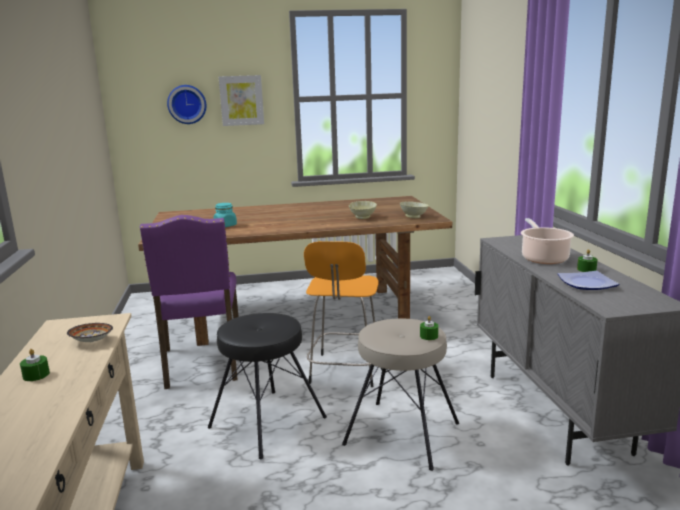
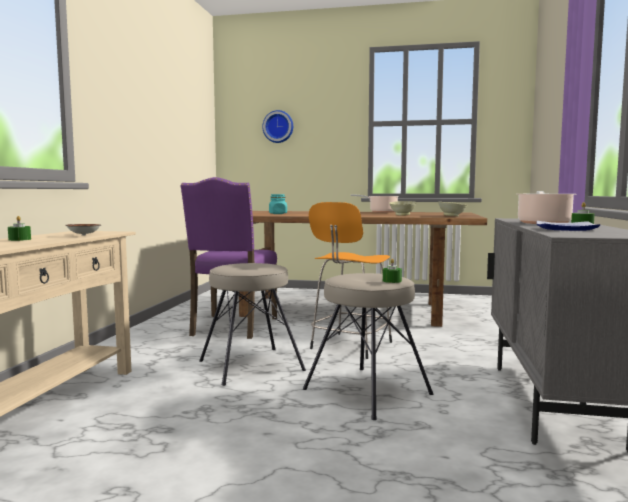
camera: 20 degrees right, 10 degrees down
black stool [208,313,327,459] -> beige stool [199,263,306,386]
picture [219,75,264,126] -> none
none -> cooking pot [350,194,399,213]

